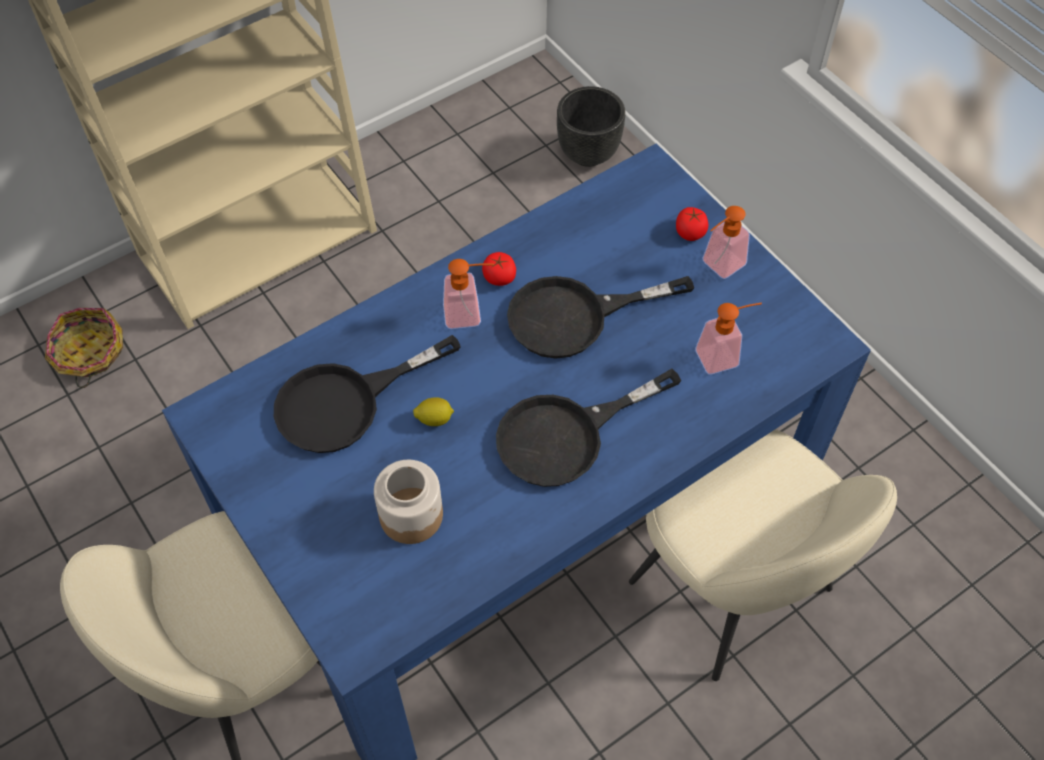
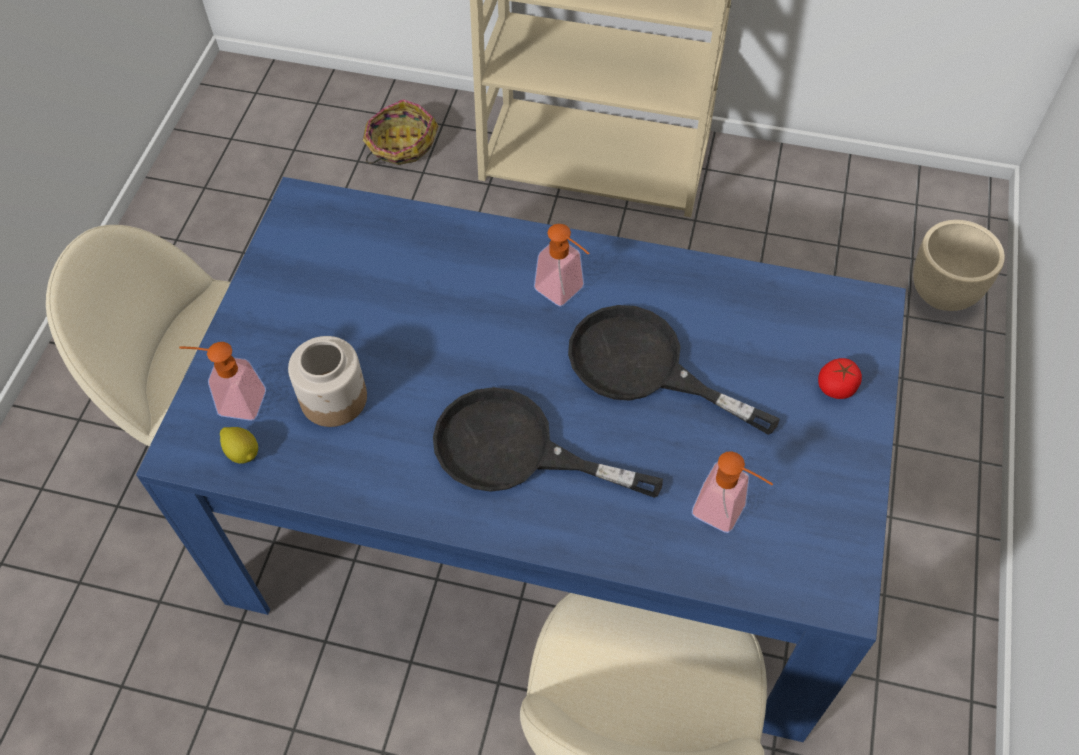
camera: 50 degrees right, 0 degrees up
black frying pan [274,335,461,453] -> none
lemon [413,397,454,426] -> lemon moved to [220,427,258,464]
tomato [482,252,516,286] -> none
black planter [557,86,625,167] -> beige planter [913,220,1005,311]
soap dispenser [702,206,750,279] -> soap dispenser moved to [179,342,266,421]

